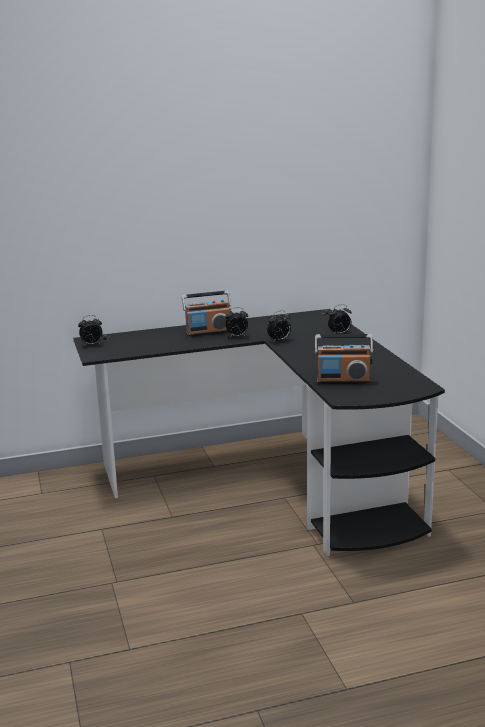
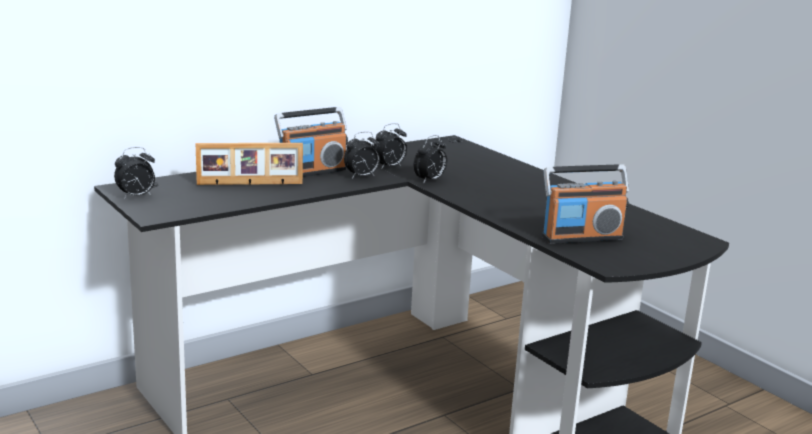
camera: 20 degrees left, 0 degrees up
alarm clock [328,304,352,334] -> alarm clock moved to [373,123,407,169]
none -> picture frame [196,143,303,185]

